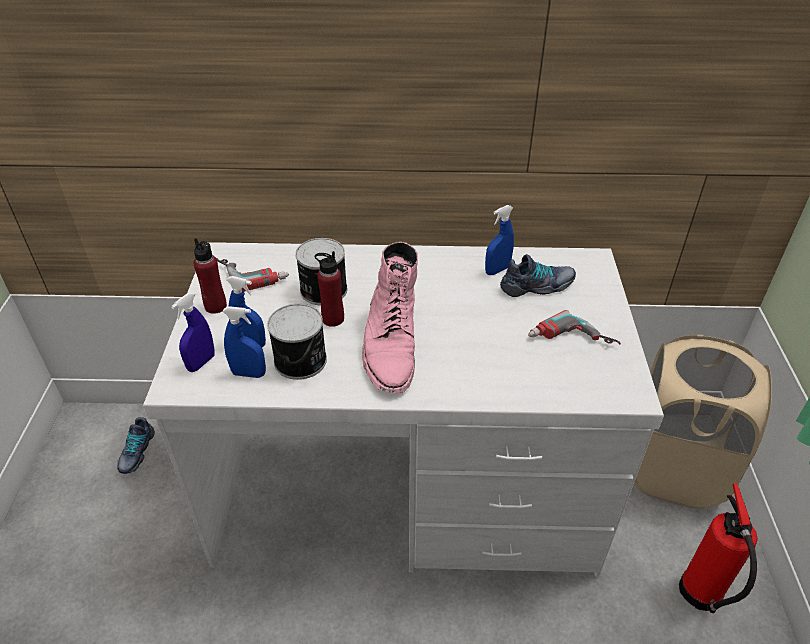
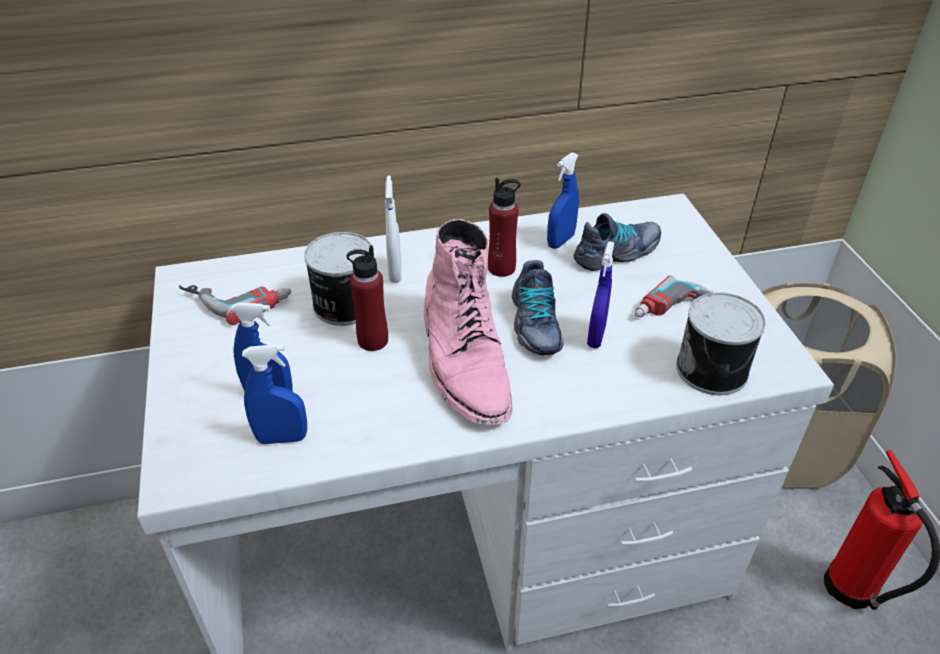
camera: 15 degrees left, 0 degrees up
shoe [117,417,155,474] -> shoe moved to [512,260,564,355]
blue spray bottle [171,293,215,372] -> blue spray bottle moved to [587,241,614,348]
red bottle [193,238,227,314] -> red bottle moved to [488,178,520,277]
can [267,304,327,380] -> can moved to [676,292,766,395]
none -> white spray bottle [385,176,401,283]

